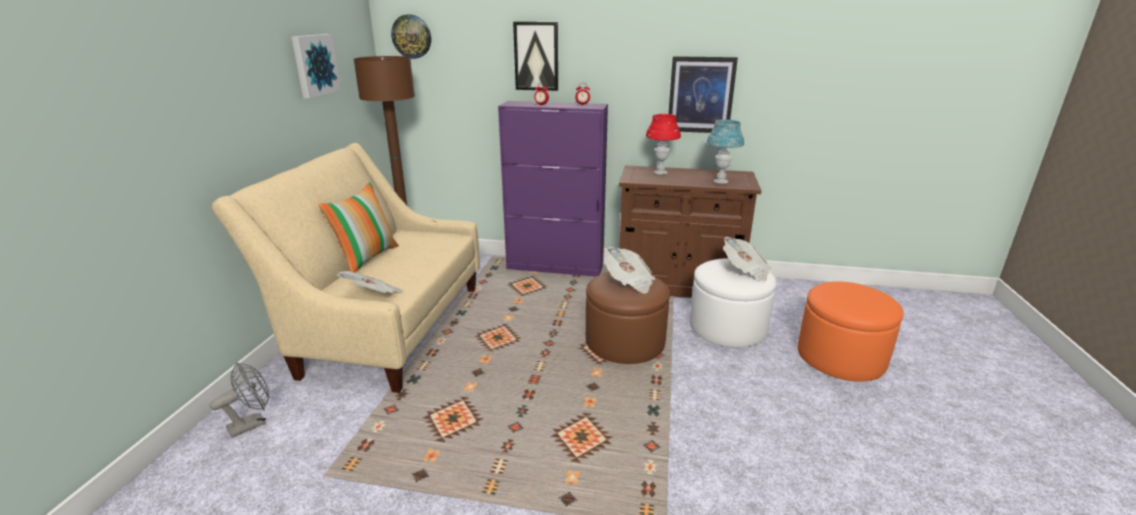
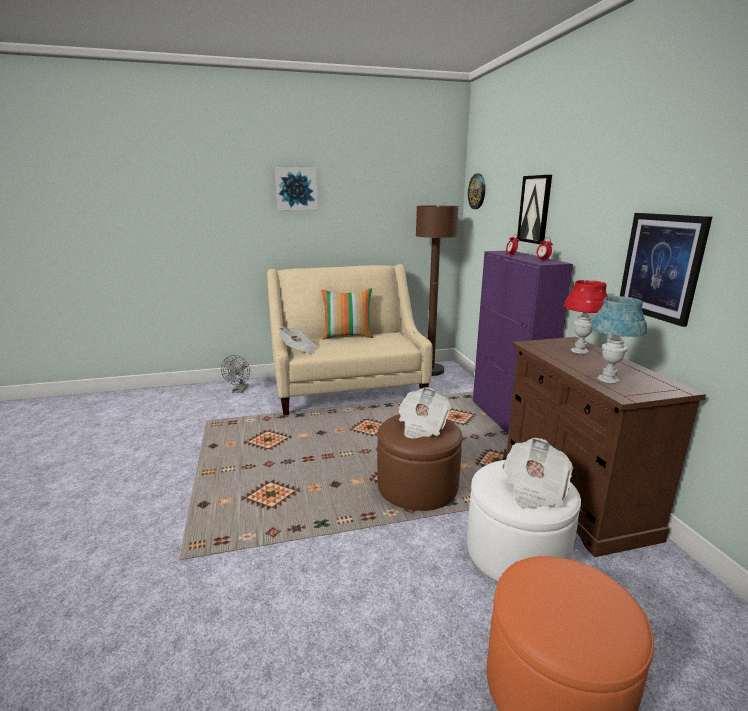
camera: 65 degrees right, 5 degrees down
grey fan [210,362,269,438] -> grey fan turned 75 degrees clockwise [221,355,250,393]
picture [291,34,341,98] -> picture moved to [275,167,318,210]

